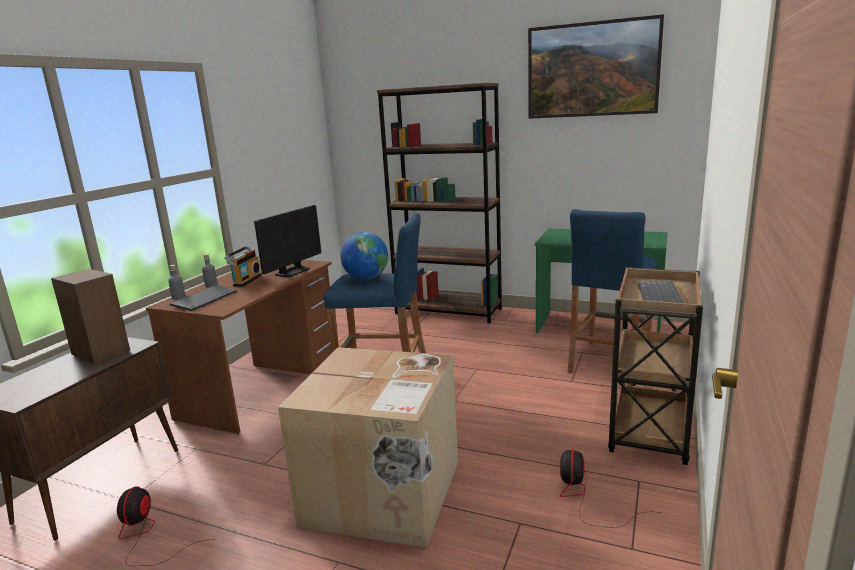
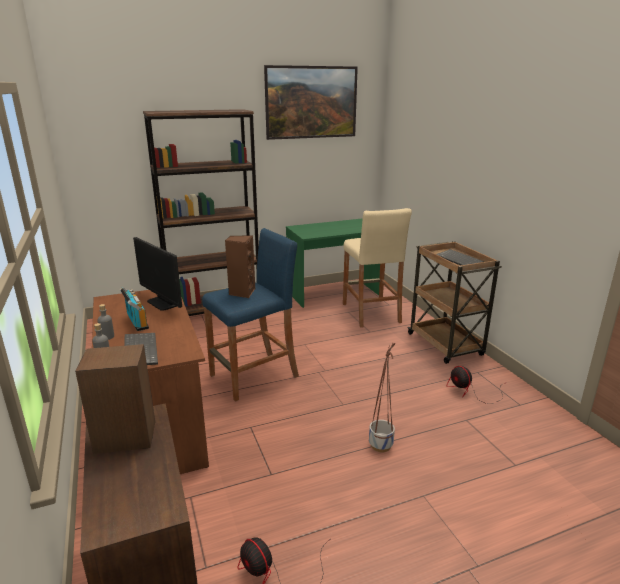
camera: 45 degrees left, 5 degrees up
monitor [254,205,321,277] -> monitor turned 150 degrees clockwise [133,237,182,311]
cardboard box [278,347,458,548] -> planter [369,343,396,452]
globe [340,232,388,280] -> brown speaker [225,235,255,298]
blue stool [567,209,657,385] -> beige stool [343,208,412,328]

